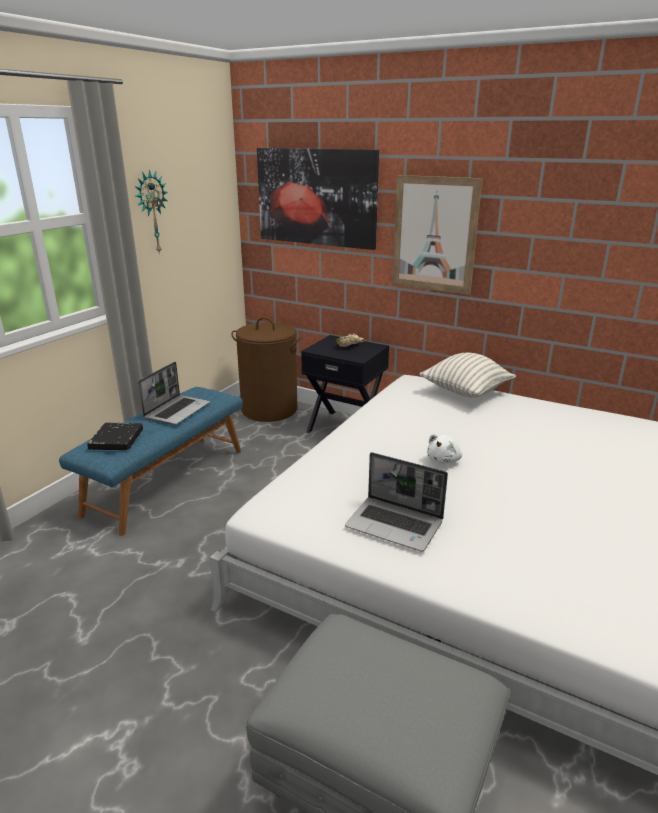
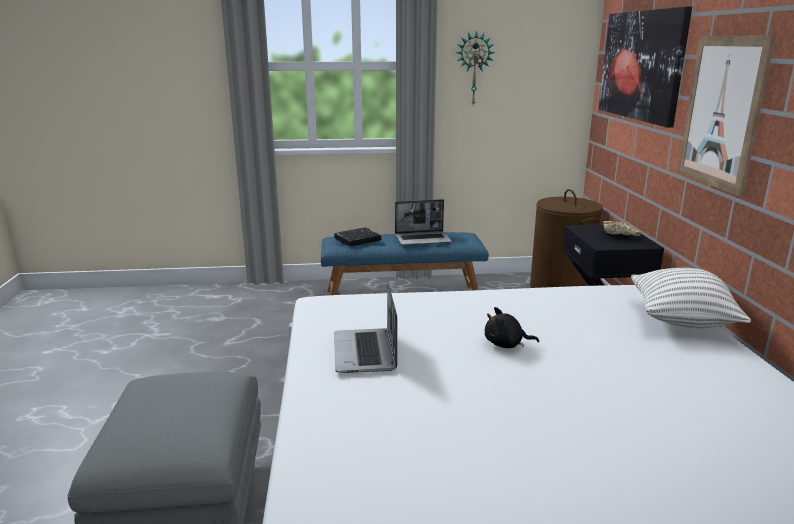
camera: 55 degrees right, 5 degrees down
white plush toy [427,434,462,464] -> black plush toy [485,307,539,348]

